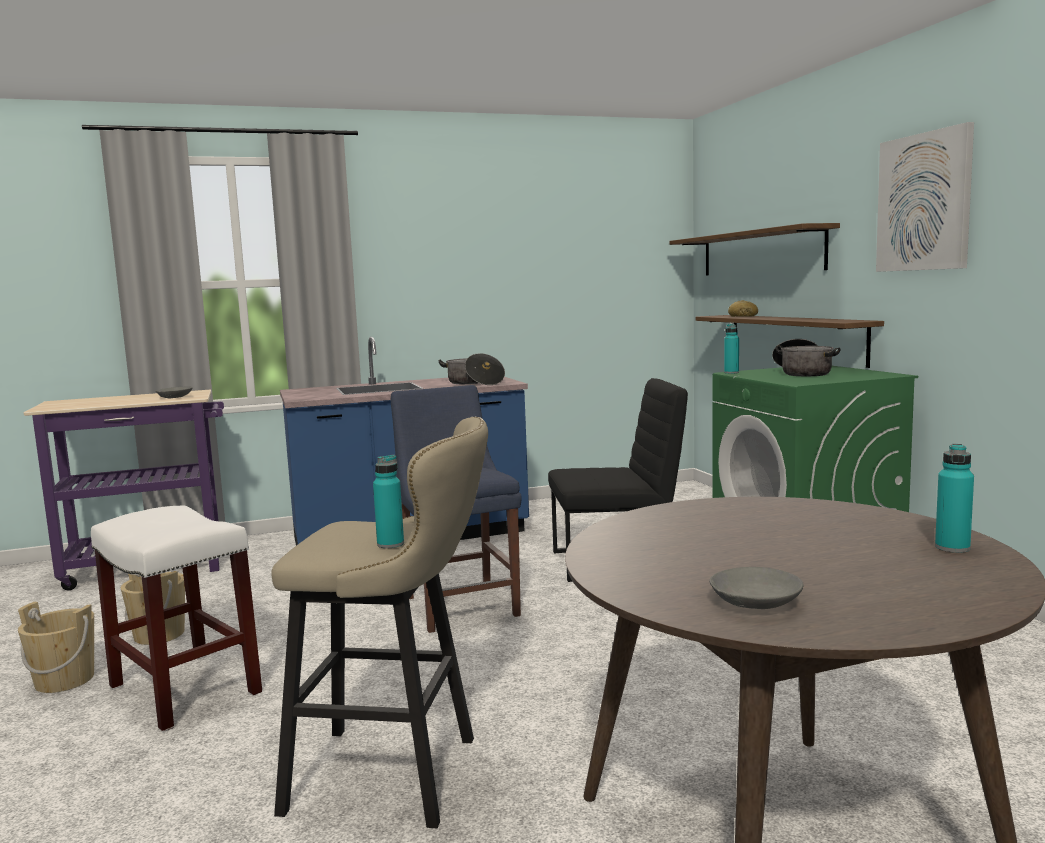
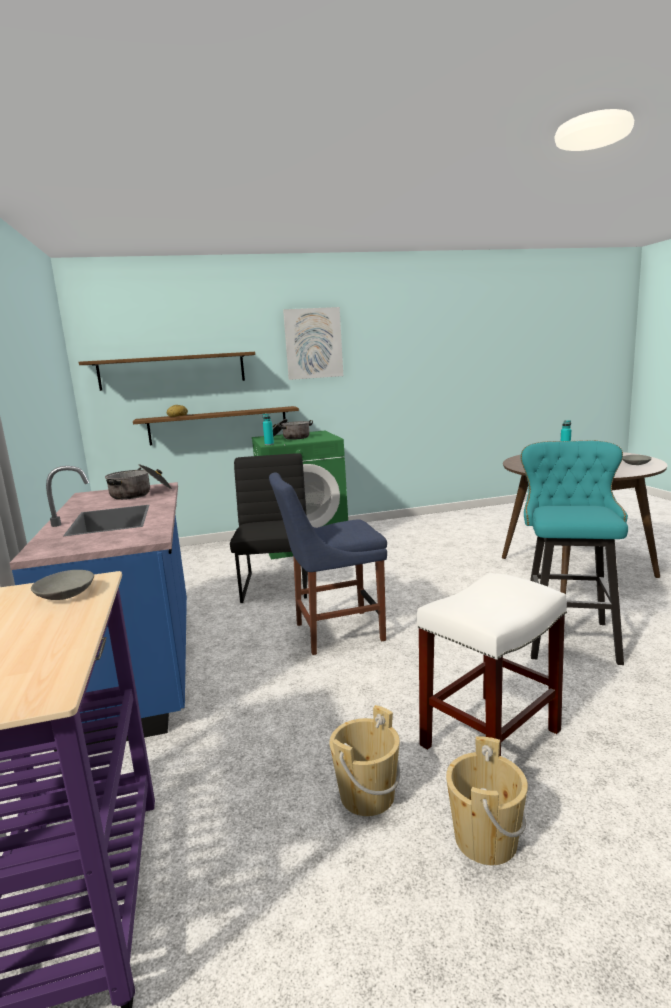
camera: 85 degrees left, 5 degrees up
beige stool [271,417,488,828] -> turquoise stool [520,440,628,665]
turquoise bottle [373,455,404,548] -> none

